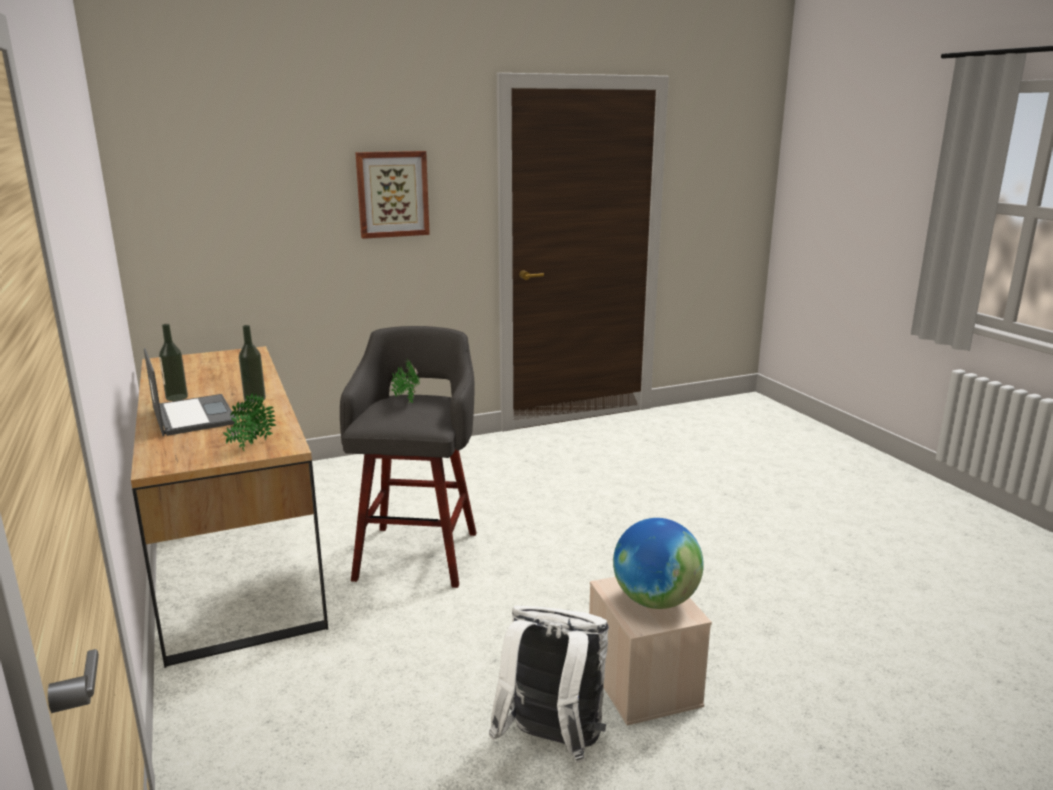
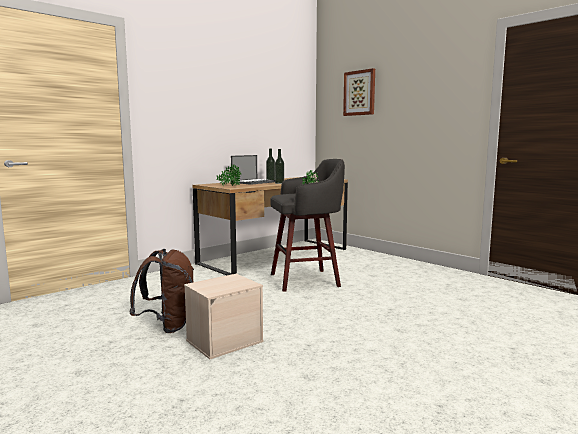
camera: 70 degrees right, 10 degrees down
picture [355,151,430,239] -> picture moved to [343,68,375,116]
white backpack [489,606,609,763] -> brown backpack [129,249,194,333]
globe [613,518,704,609] -> none

